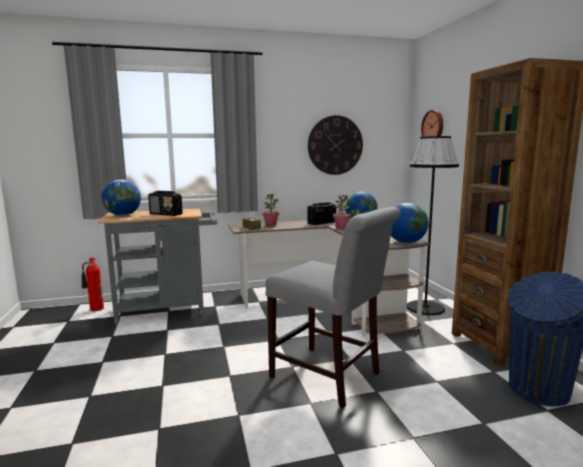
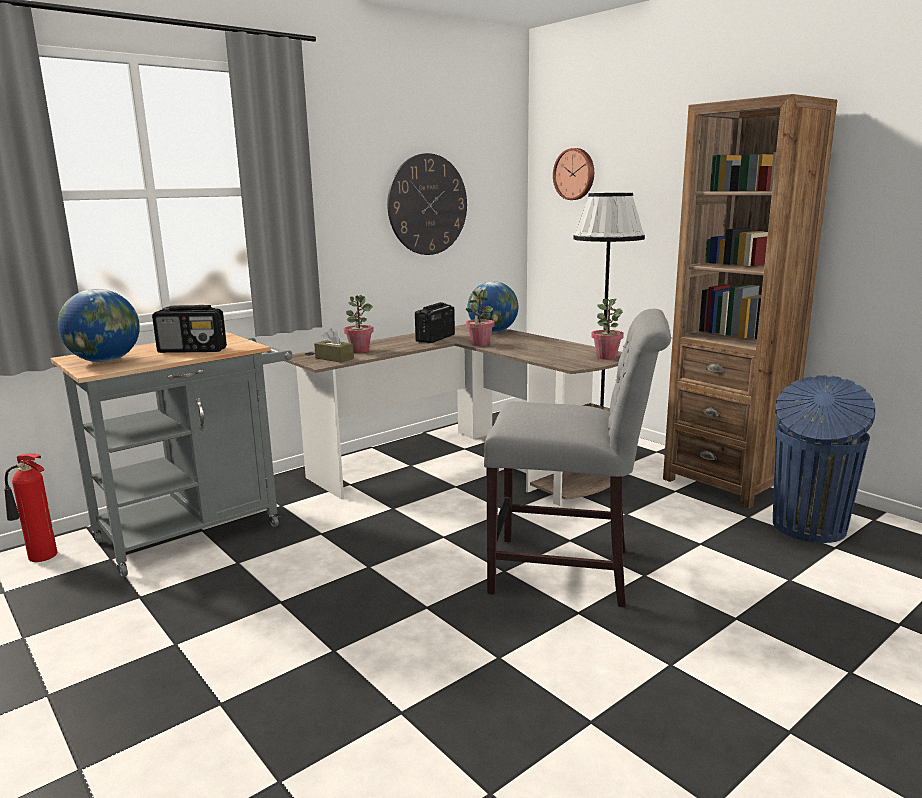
camera: 25 degrees left, 5 degrees up
globe [391,203,429,243] -> potted plant [591,298,624,360]

